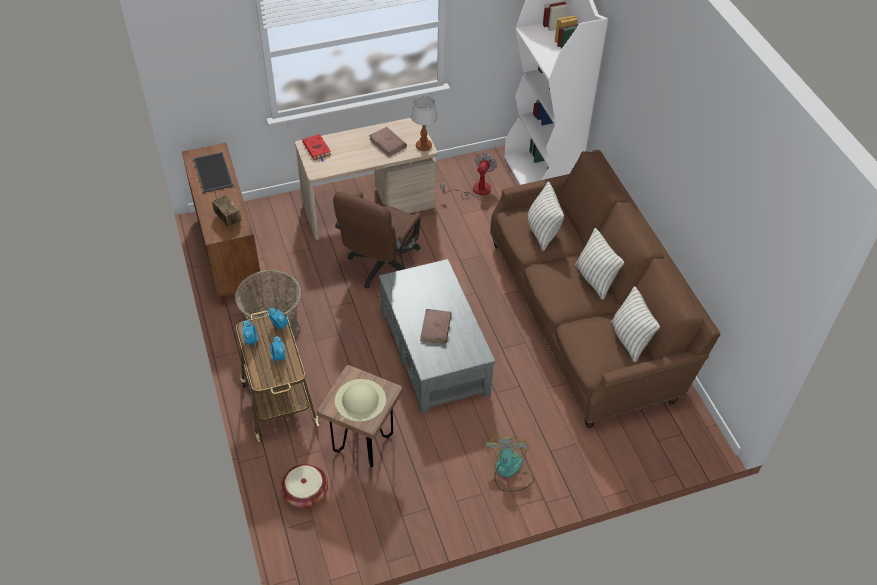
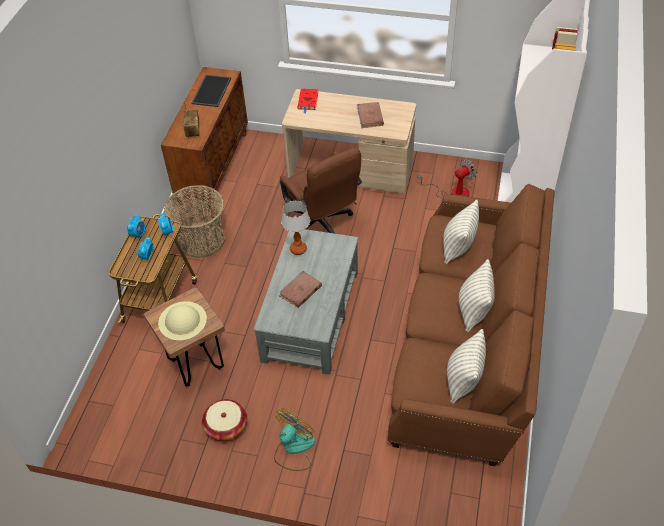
camera: 35 degrees right, 0 degrees up
basket [280,464,328,508] -> basket moved to [202,399,247,441]
brown office chair [333,191,421,288] -> brown office chair turned 90 degrees counterclockwise [280,148,362,234]
table lamp [410,96,438,151] -> table lamp moved to [281,201,310,255]

